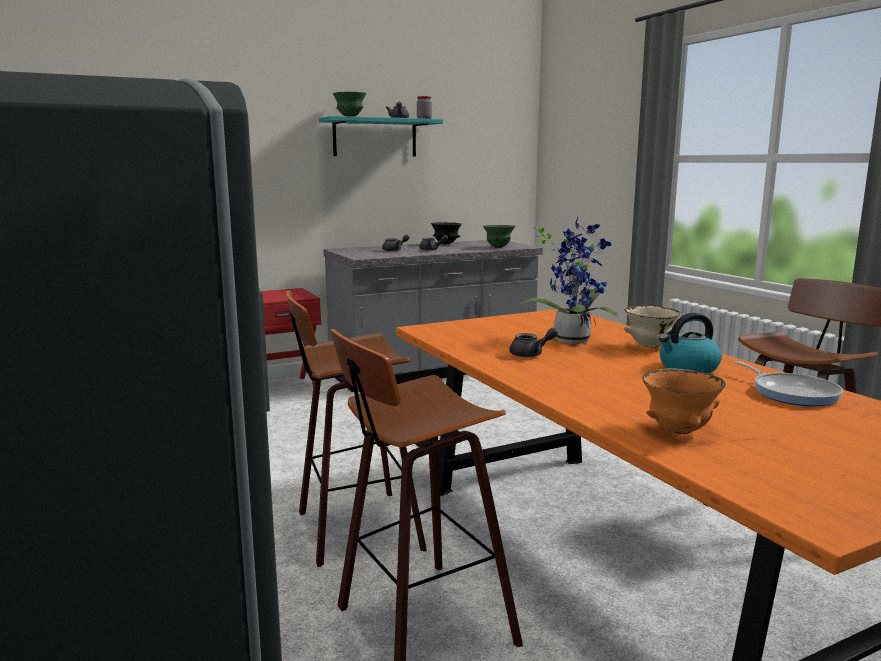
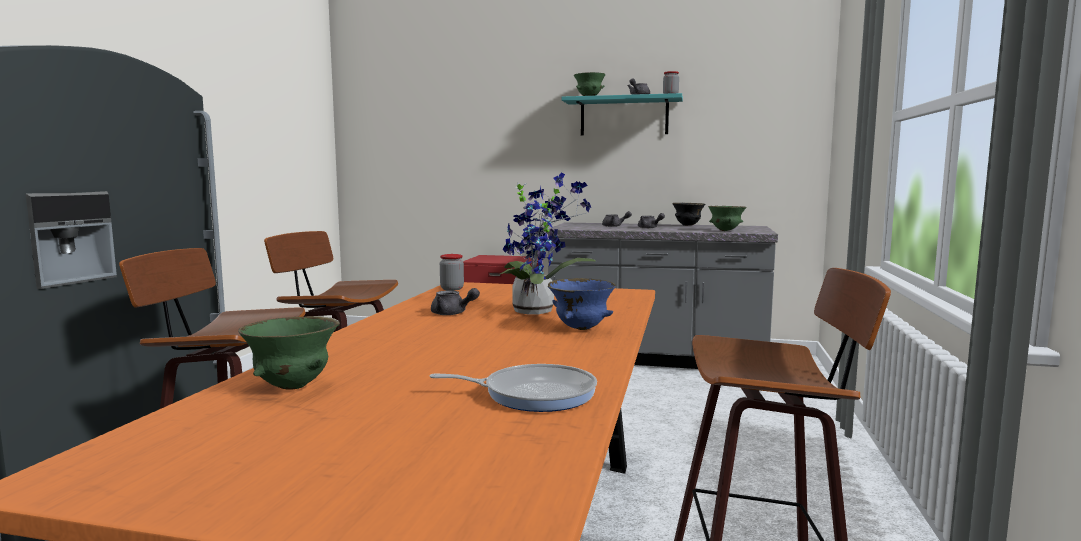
camera: 40 degrees right, 5 degrees down
beige bowl [624,305,681,348] -> blue bowl [548,278,616,330]
orange bowl [642,368,726,434] -> green bowl [238,316,340,390]
kettle [659,313,722,373] -> none
frying pan [734,361,843,406] -> frying pan turned 105 degrees counterclockwise [429,364,597,412]
none -> jar [440,254,464,291]

